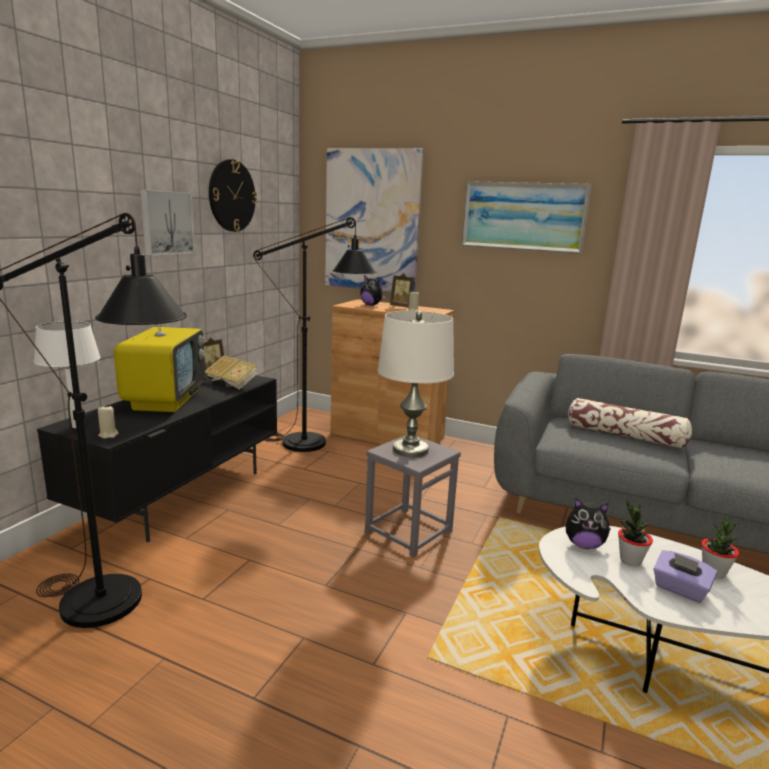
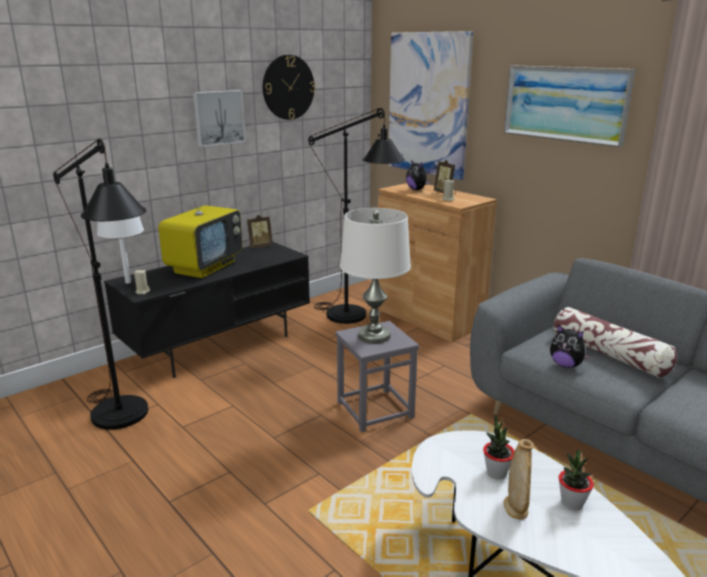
camera: 25 degrees right, 5 degrees up
book [205,355,258,390] -> none
plush toy [565,498,611,549] -> plush toy moved to [550,325,591,368]
purple tissue box [653,550,717,603] -> beige vase [504,439,534,520]

